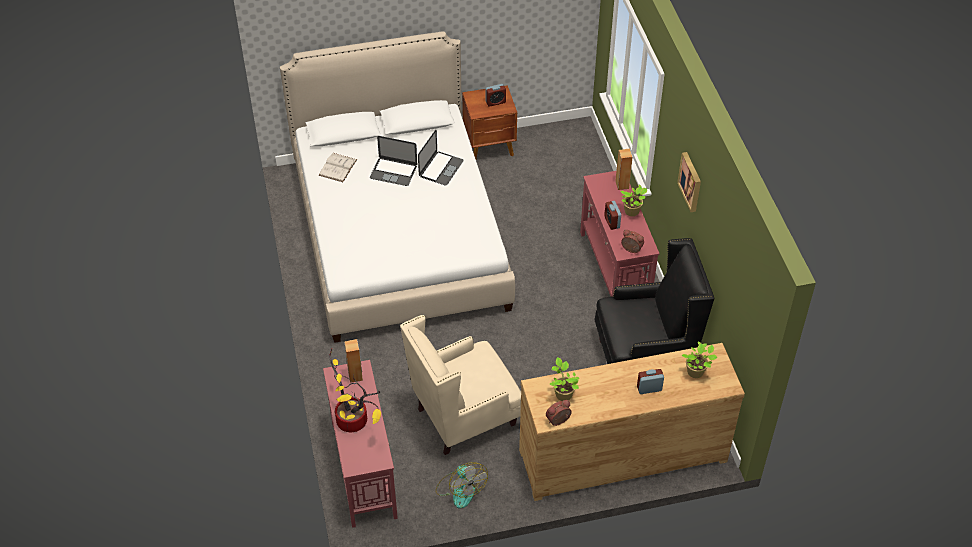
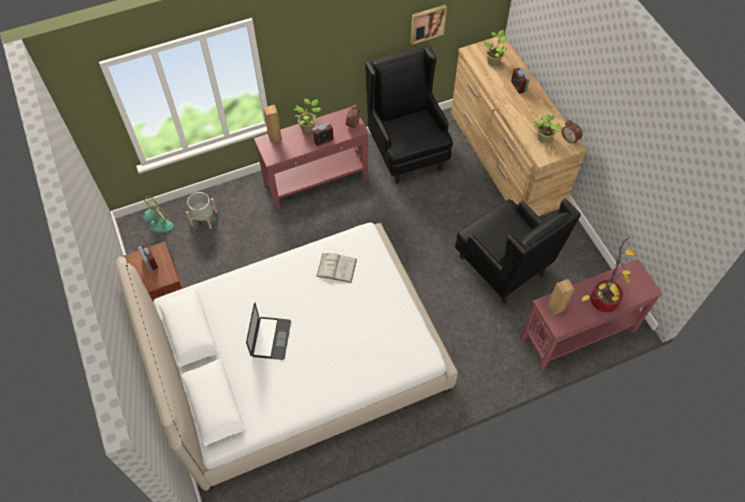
camera: 100 degrees left, 10 degrees up
white book [319,153,357,182] -> white book moved to [316,253,357,283]
beige armchair [400,315,521,455] -> black armchair [455,198,581,304]
laptop [418,130,464,186] -> none
fan [436,462,488,509] -> fan moved to [139,196,174,245]
picture [677,152,701,212] -> picture moved to [411,5,447,45]
none -> grey planter [186,192,217,229]

